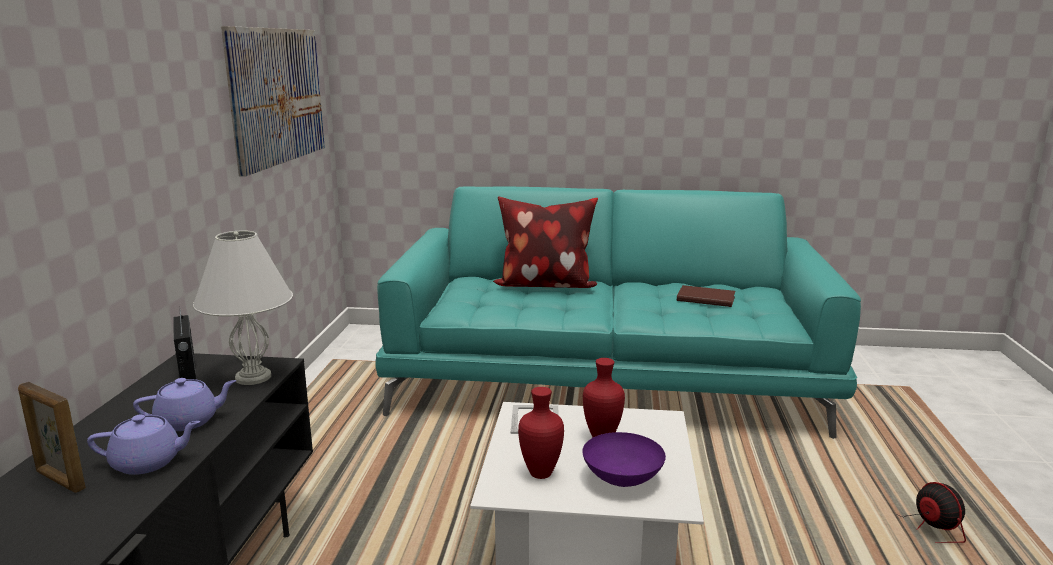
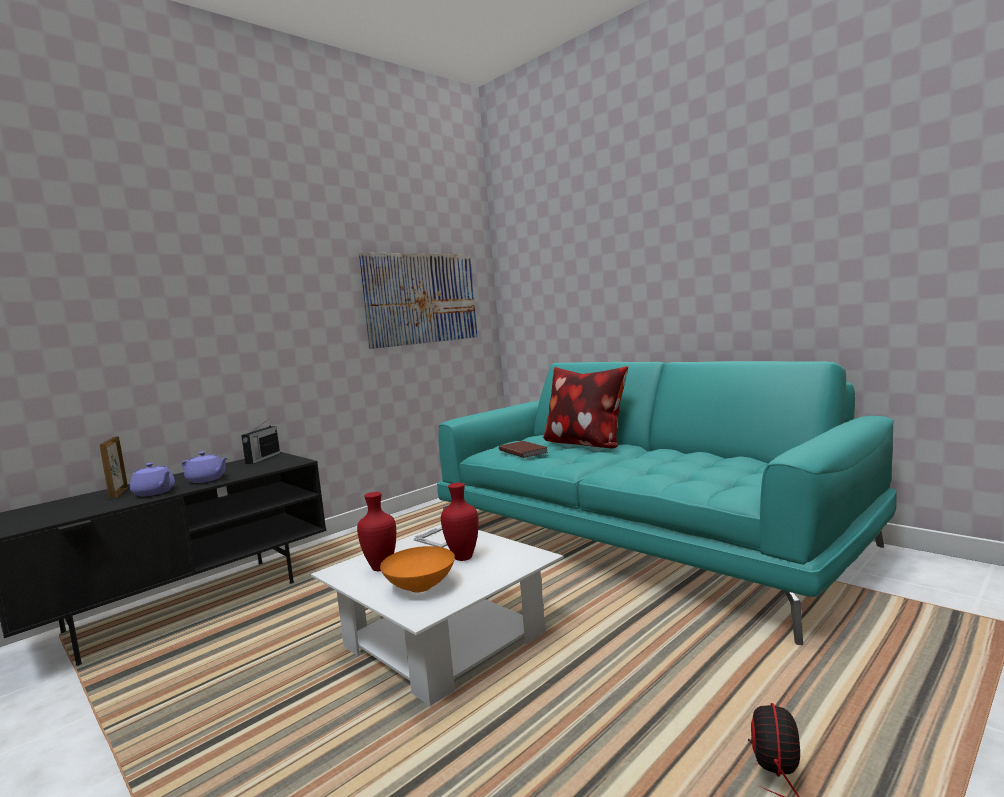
camera: 40 degrees right, 10 degrees down
white table lamp [193,230,293,385] -> none
purple bowl [582,432,666,487] -> orange bowl [380,546,455,592]
brown book [677,285,735,307] -> brown book moved to [499,441,548,458]

